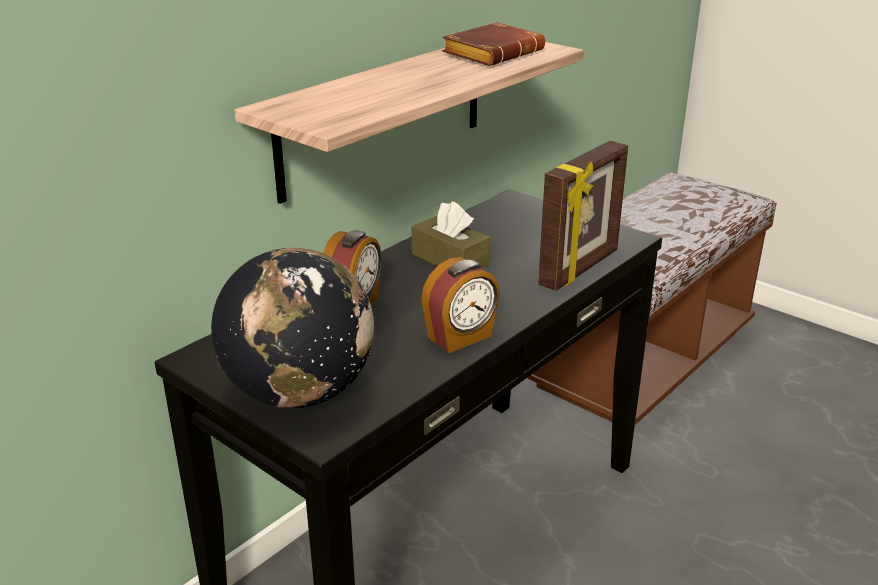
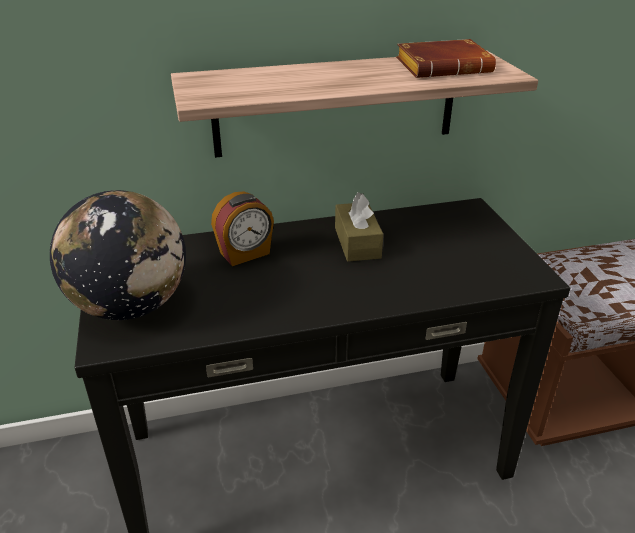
camera: 35 degrees right, 5 degrees up
alarm clock [421,257,500,353] -> none
picture frame [538,141,628,291] -> none

